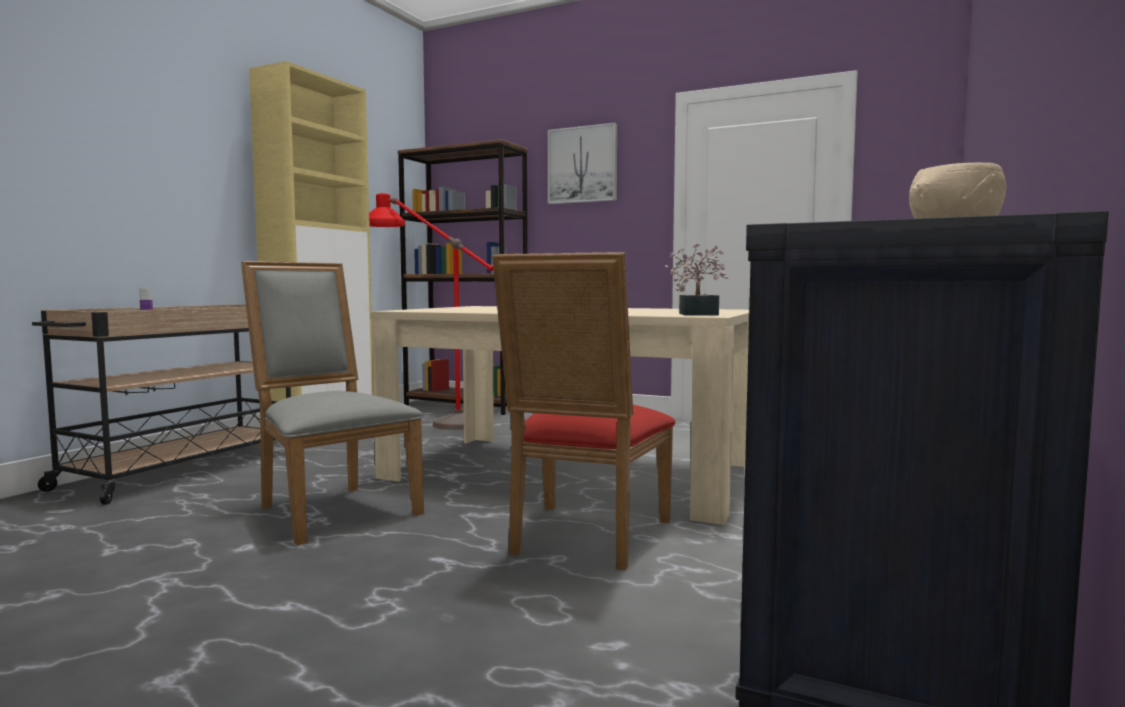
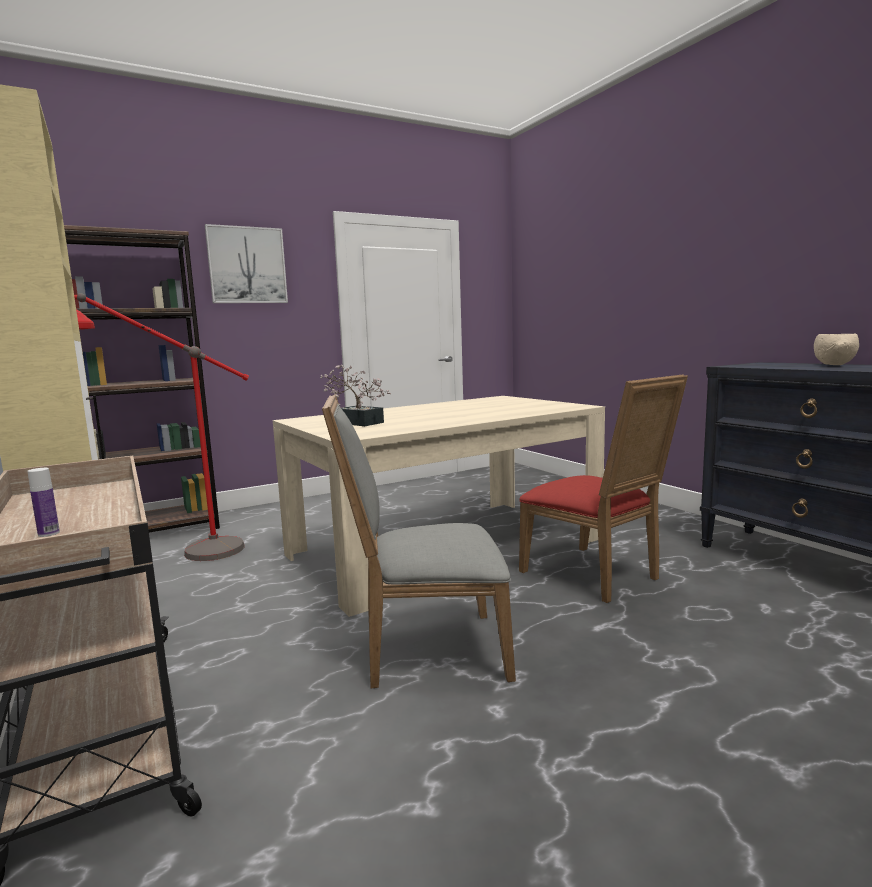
camera: 55 degrees left, 5 degrees up
potted plant [665,243,728,315] -> potted plant moved to [320,364,391,426]

